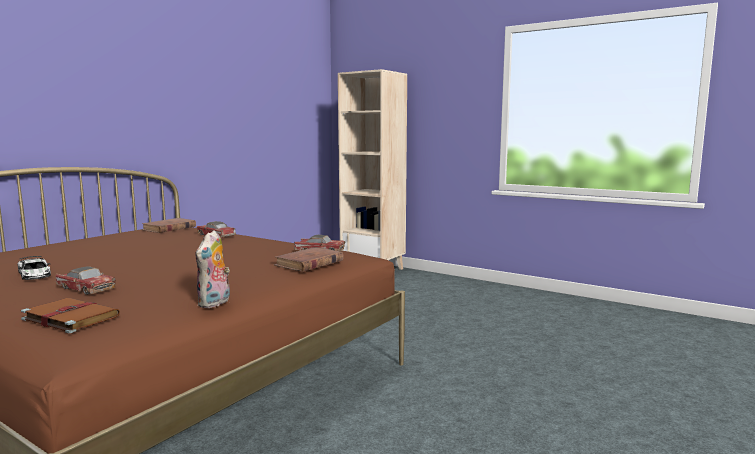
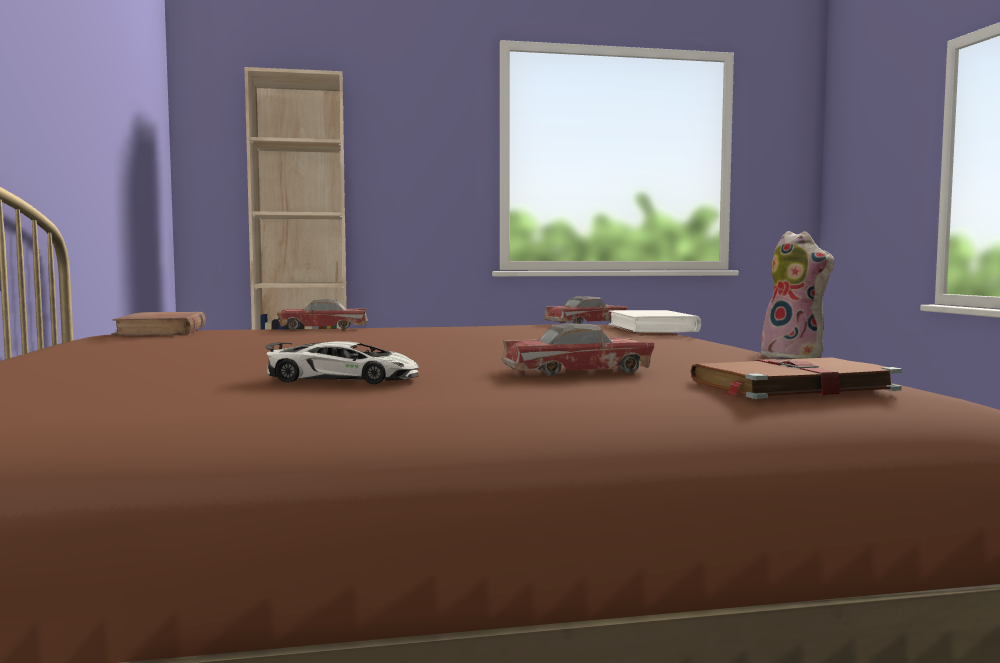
camera: 45 degrees left, 5 degrees down
brown book [274,247,344,272] -> white book [608,310,701,333]

